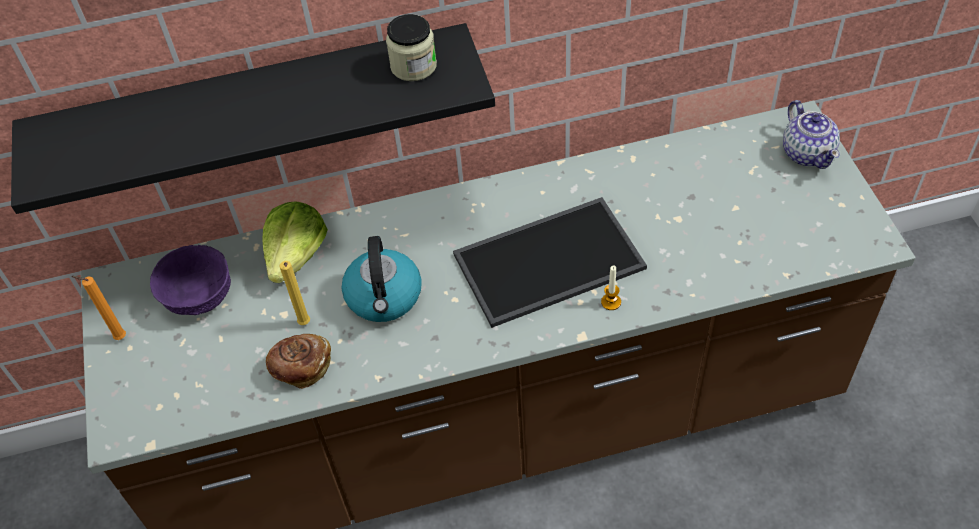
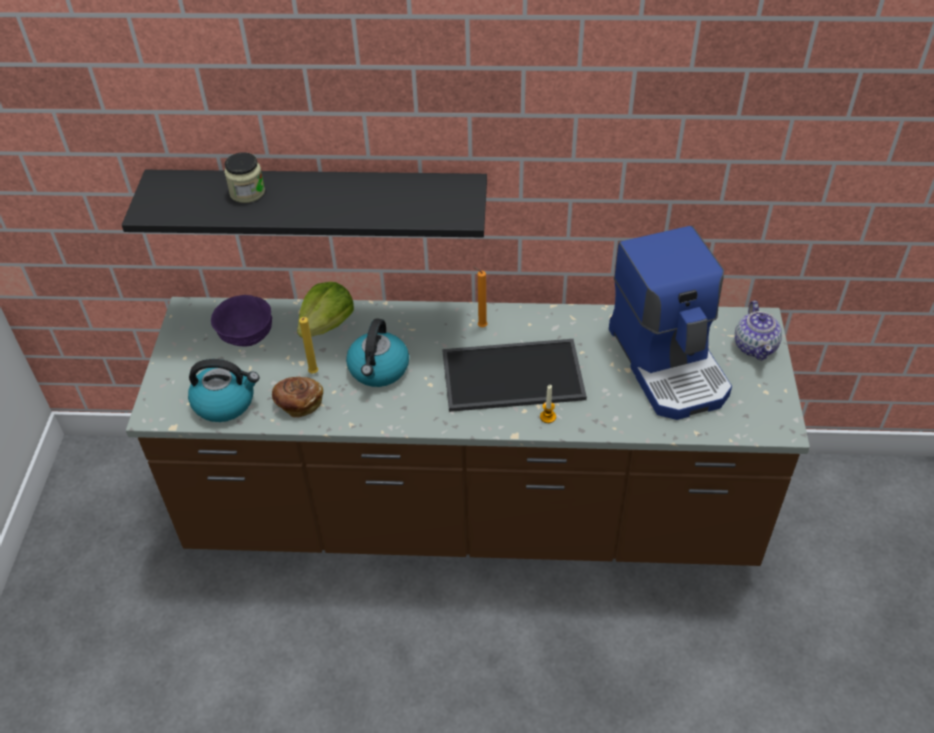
camera: 15 degrees right, 5 degrees down
orange candle [71,276,126,340] -> orange candle moved to [474,267,487,327]
jar [386,14,437,81] -> jar moved to [224,152,265,203]
none -> kettle [188,359,259,422]
none -> coffee machine [609,226,732,420]

